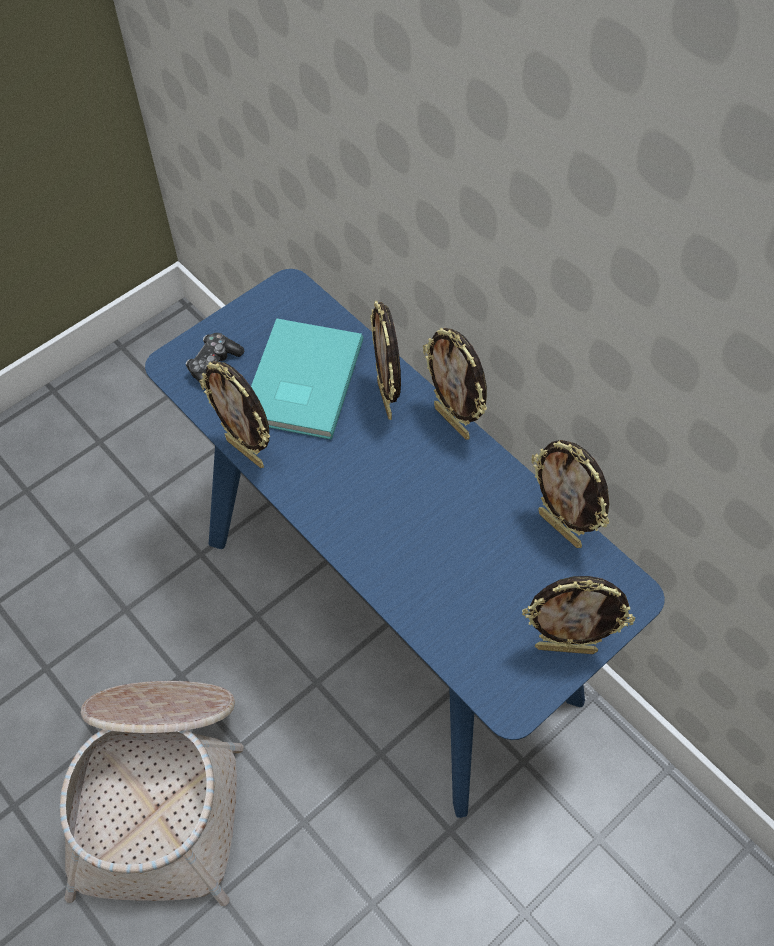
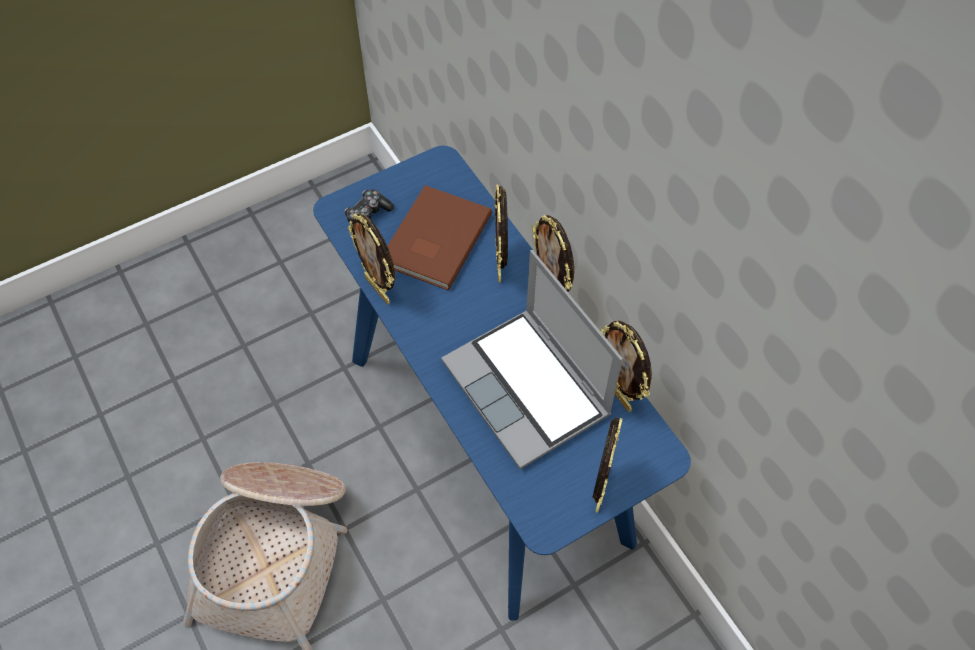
camera: 10 degrees right, 0 degrees up
turquoise book [251,318,364,439] -> brown book [387,185,492,291]
picture frame [522,576,635,654] -> picture frame turned 90 degrees counterclockwise [592,418,622,513]
none -> laptop [441,250,623,469]

